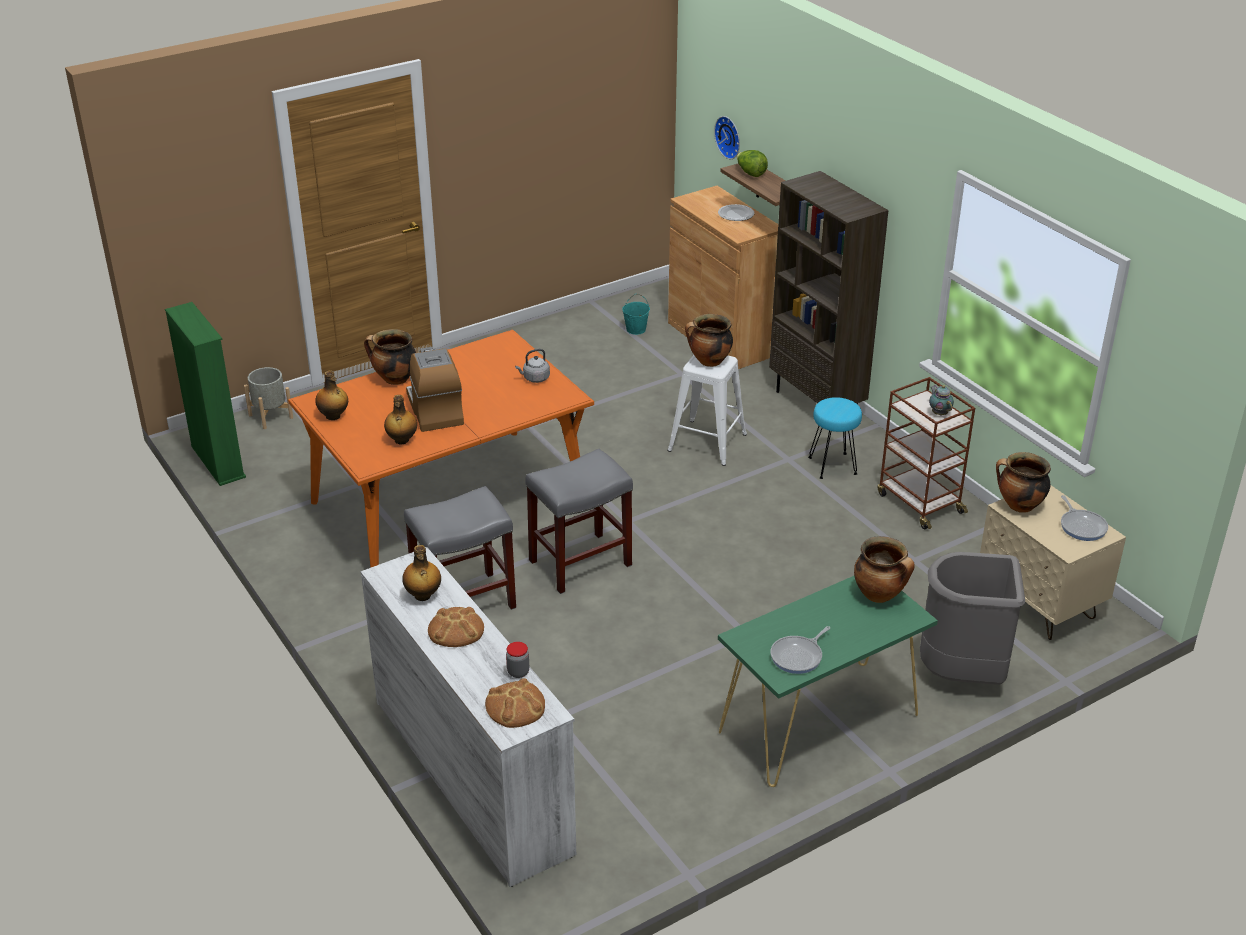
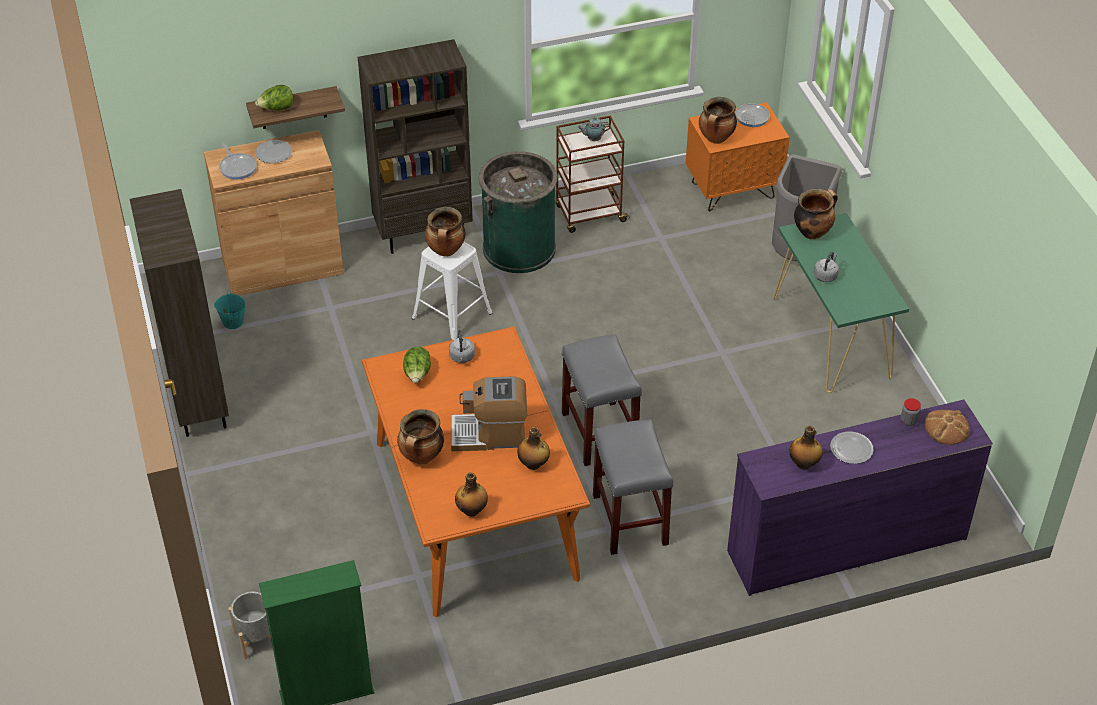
camera: 75 degrees left, 10 degrees up
white dresser [361,547,576,887] -> purple dresser [727,400,993,596]
bread [428,607,484,647] -> plate [830,432,874,464]
wall clock [714,116,740,159] -> none
frying pan [770,626,830,674] -> frying pan moved to [219,143,257,179]
turquoise stool [808,397,862,479] -> green trash can [479,151,558,273]
beige nightstand [980,485,1126,640] -> orange nightstand [686,102,790,212]
none -> brown bookcase [130,189,229,437]
none -> lettuce [403,346,431,383]
none -> grey kettle [814,252,839,282]

